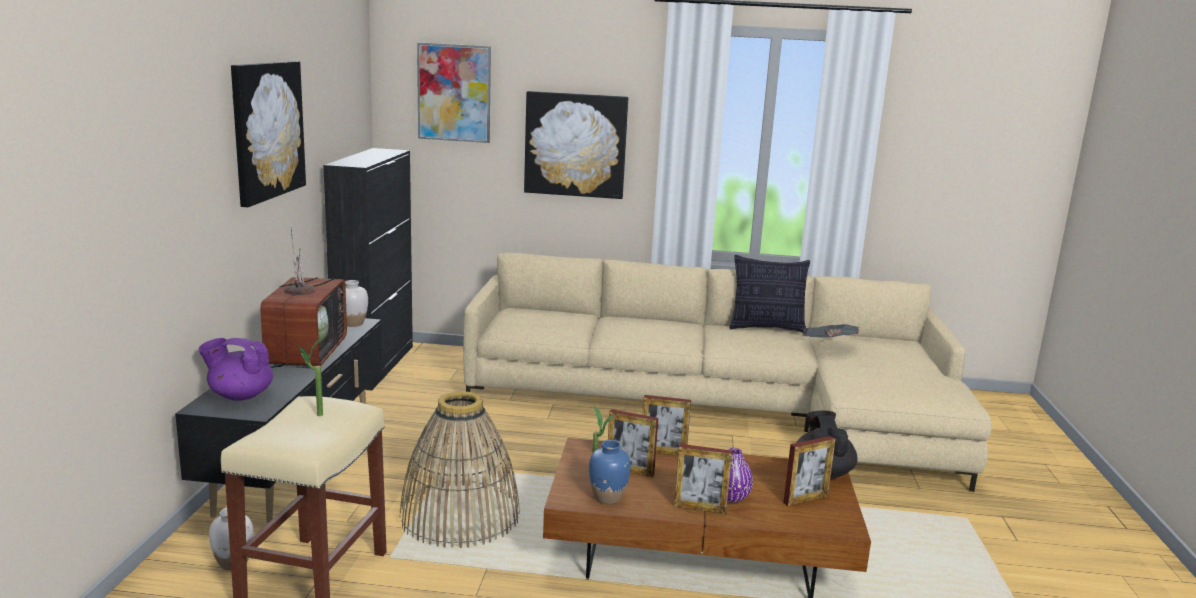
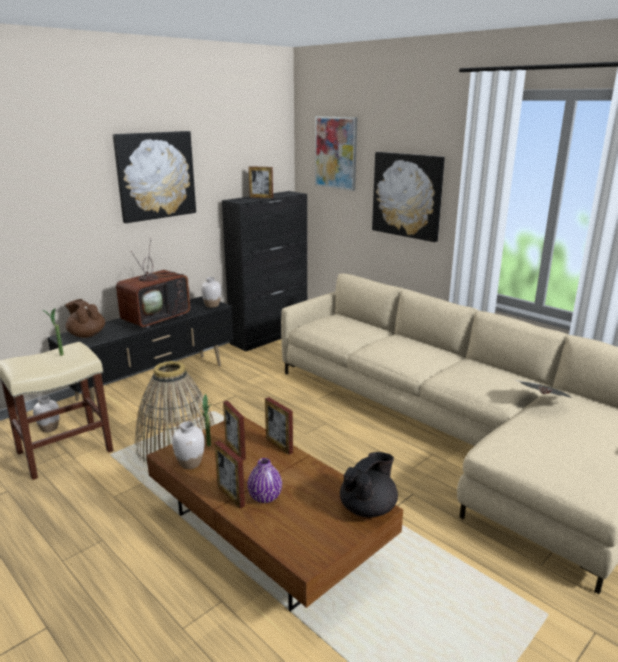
camera: 40 degrees right, 5 degrees up
purple teapot [198,338,273,401] -> brown teapot [65,299,105,338]
blue vase [589,440,631,504] -> white vase [172,421,205,469]
pillow [730,255,810,333] -> none
picture frame [783,436,836,506] -> picture frame moved to [249,166,273,198]

